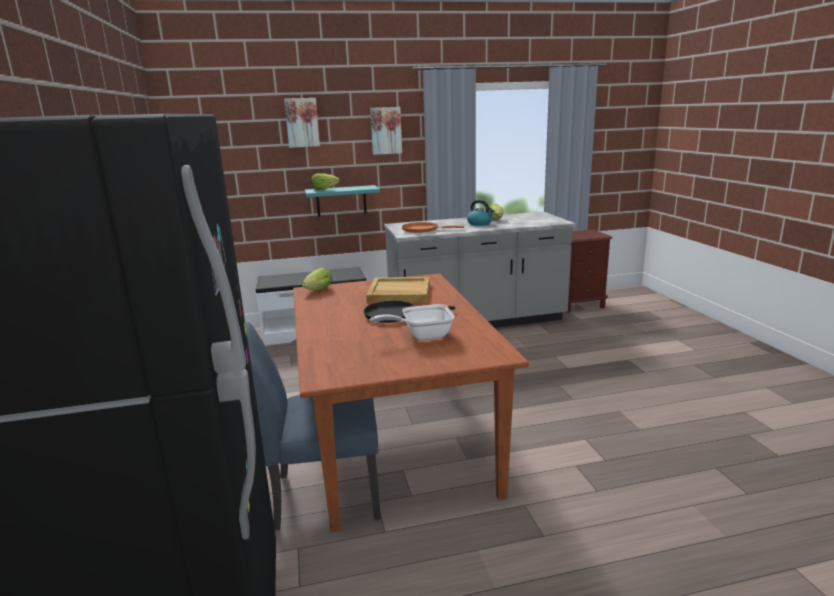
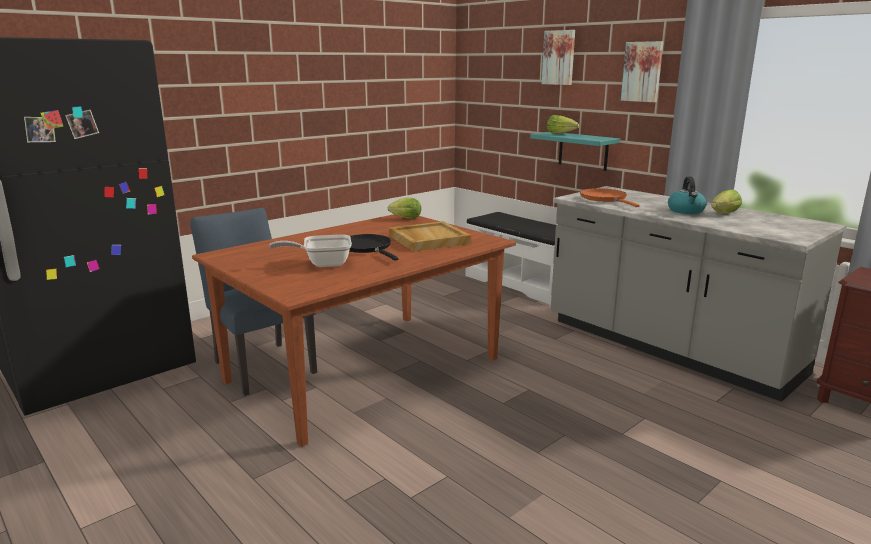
camera: 60 degrees right, 0 degrees up
frying pan [370,304,454,340] -> frying pan turned 60 degrees counterclockwise [269,235,352,267]

